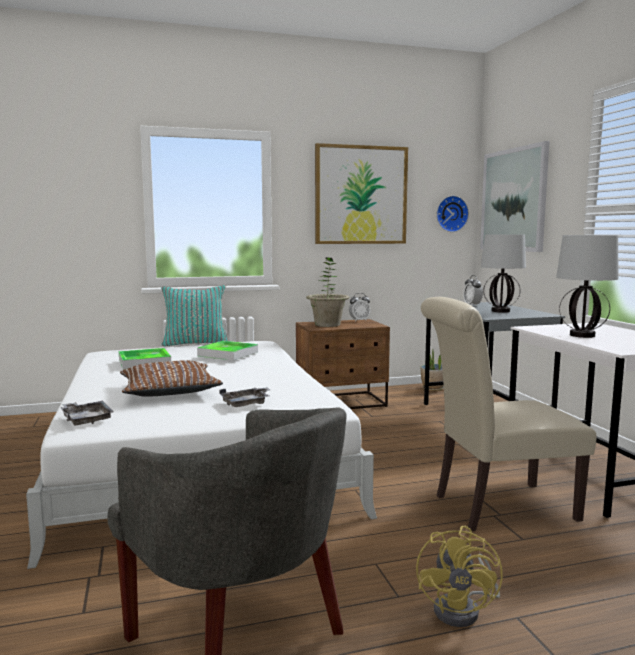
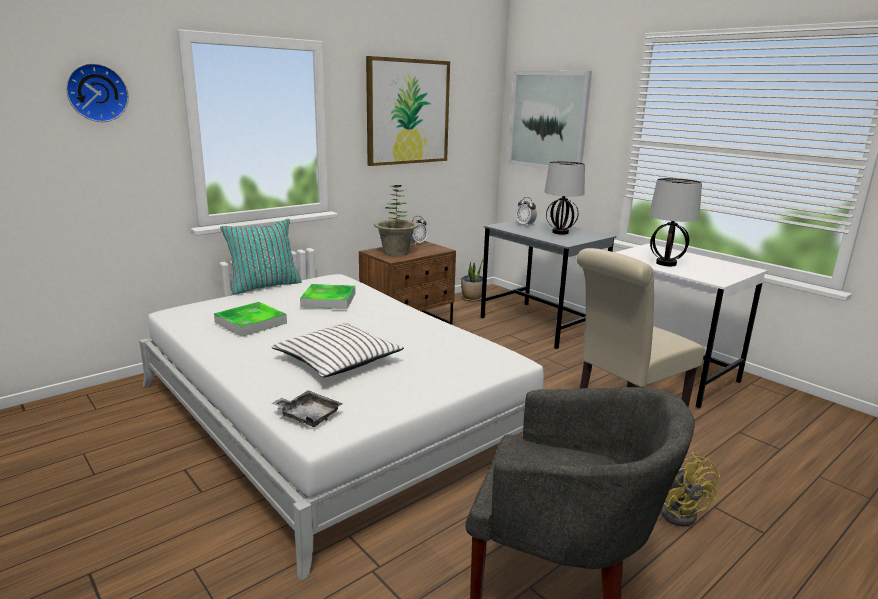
camera: 25 degrees left, 10 degrees up
brown pillow [120,360,223,397] -> white pillow [272,323,404,377]
grey tray [219,387,270,407] -> none
wall clock [436,196,469,232] -> wall clock moved to [66,63,129,122]

